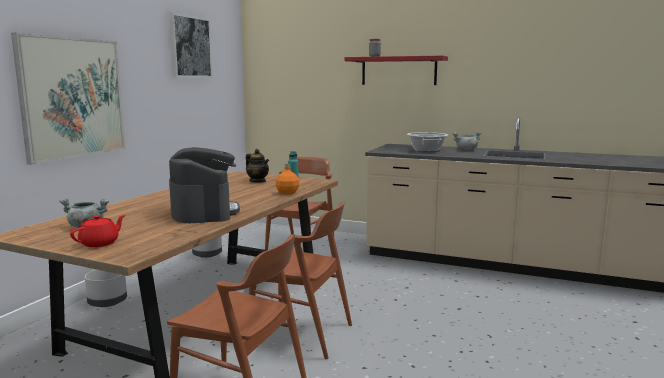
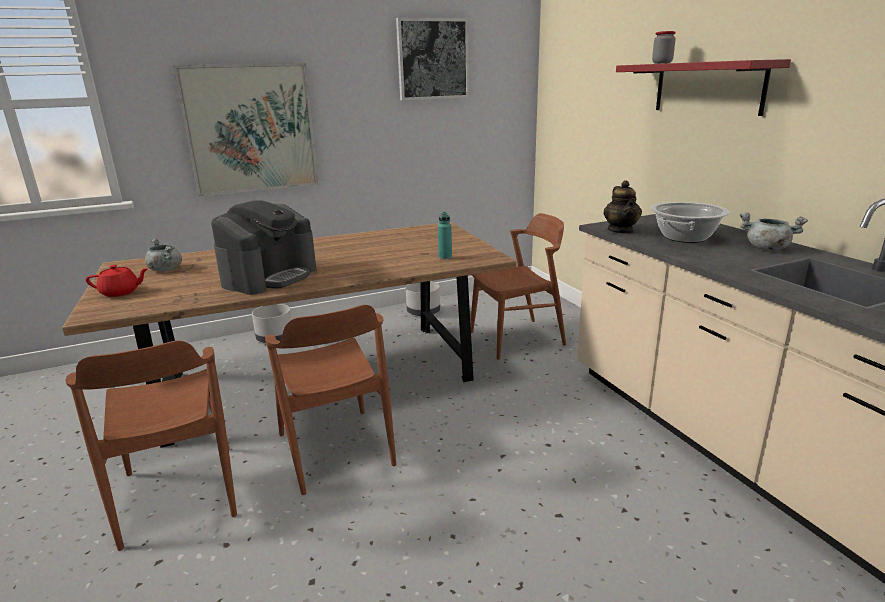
camera: 45 degrees right, 10 degrees up
teapot [246,149,269,183] -> teapot moved to [603,180,642,234]
orange bottle [276,164,299,195] -> none

